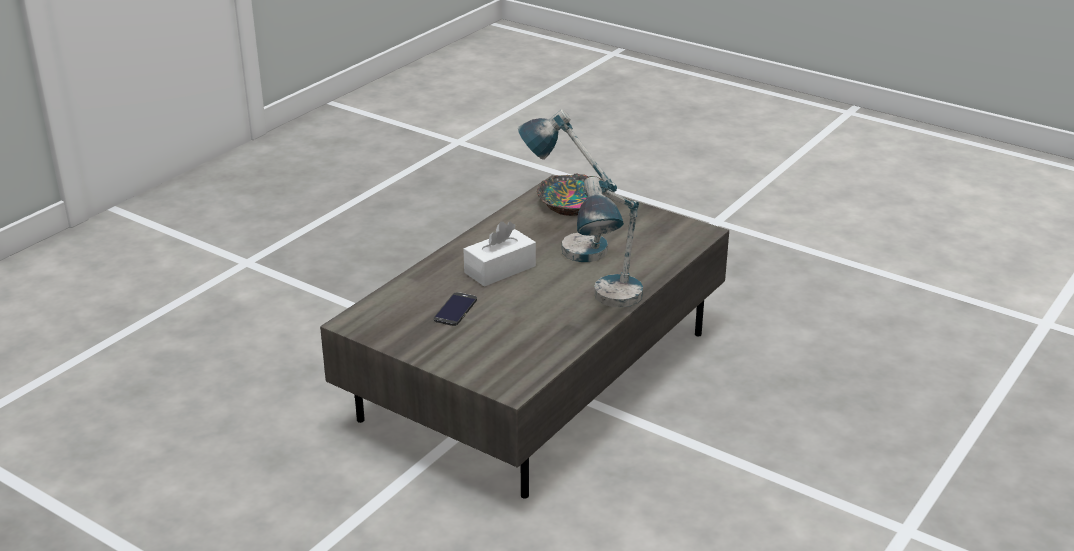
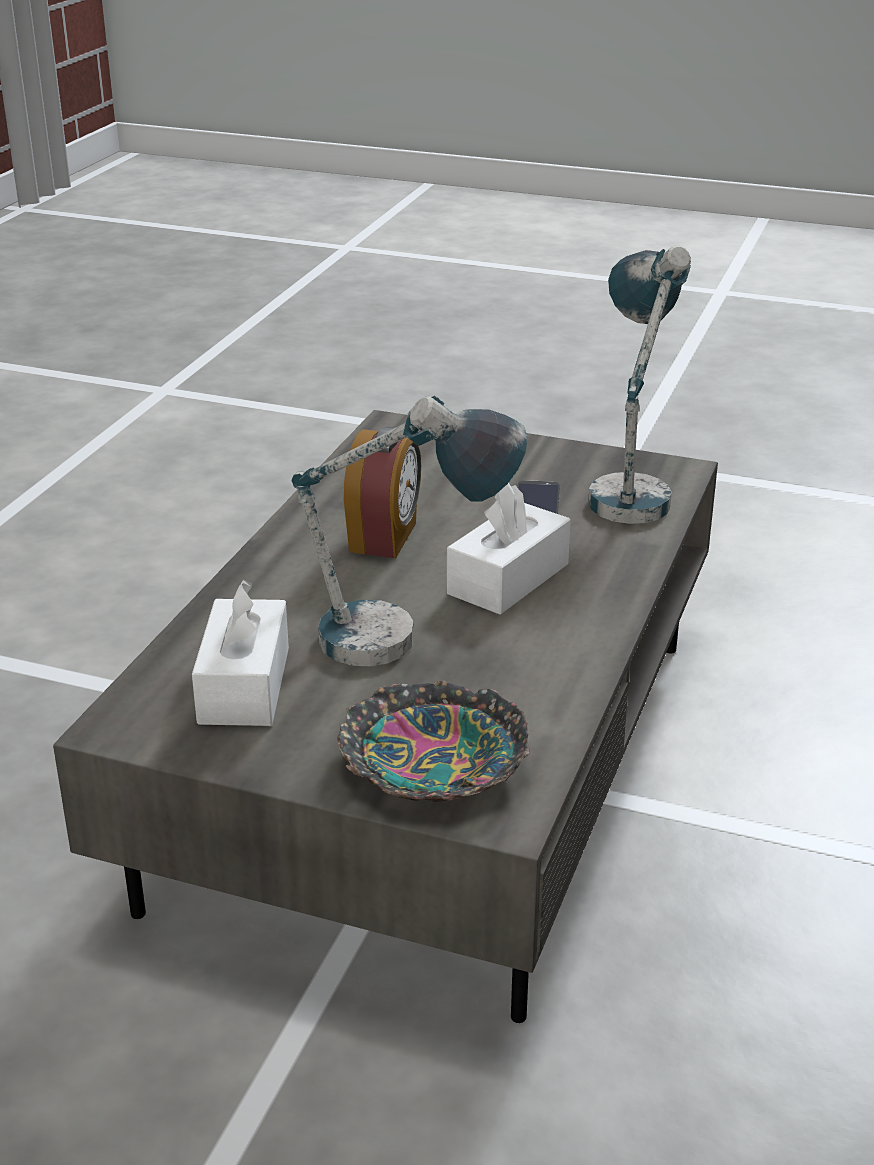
camera: 165 degrees right, 0 degrees up
table lamp [577,177,643,308] -> table lamp moved to [588,245,691,524]
none -> white tissue box [192,580,289,726]
none -> alarm clock [344,427,421,558]

